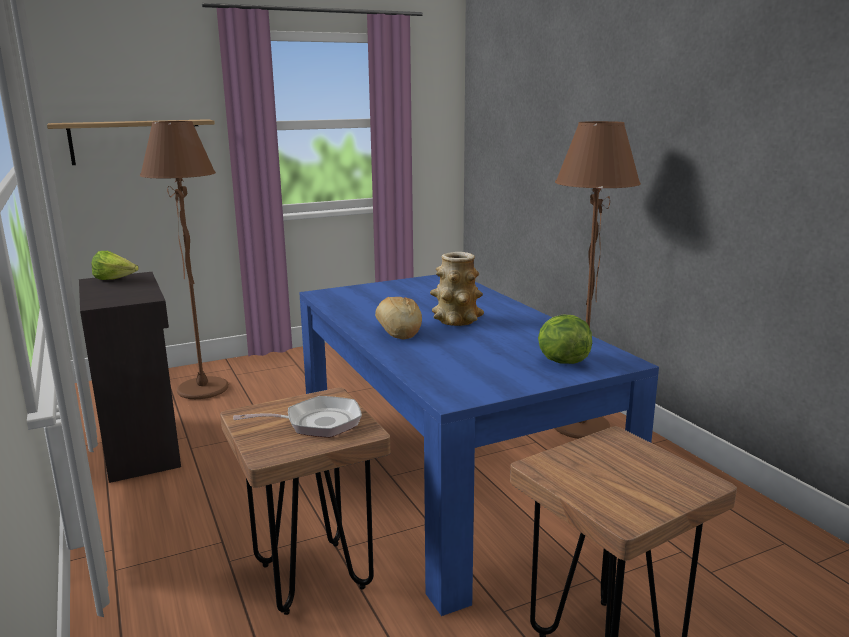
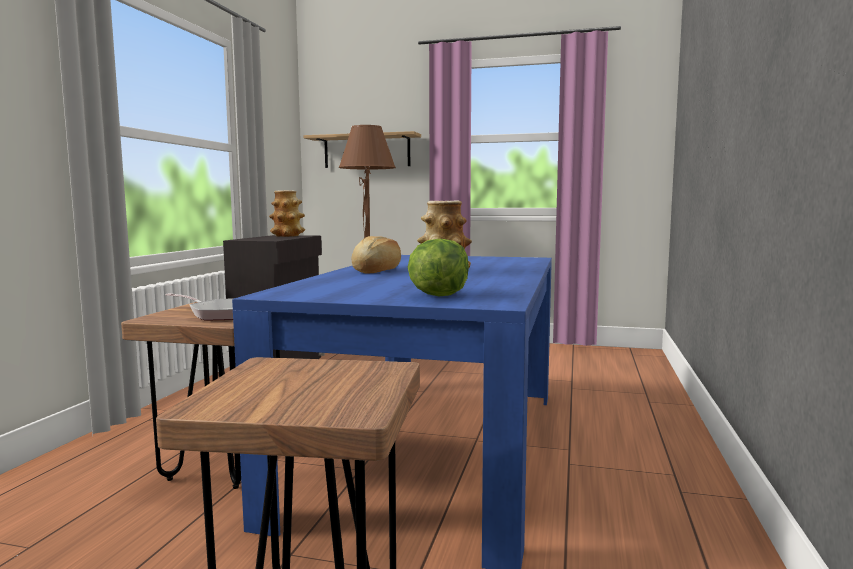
camera: 40 degrees right, 10 degrees down
lettuce [91,251,139,280] -> vase [269,190,305,237]
brown floor lamp [554,121,641,439] -> none

